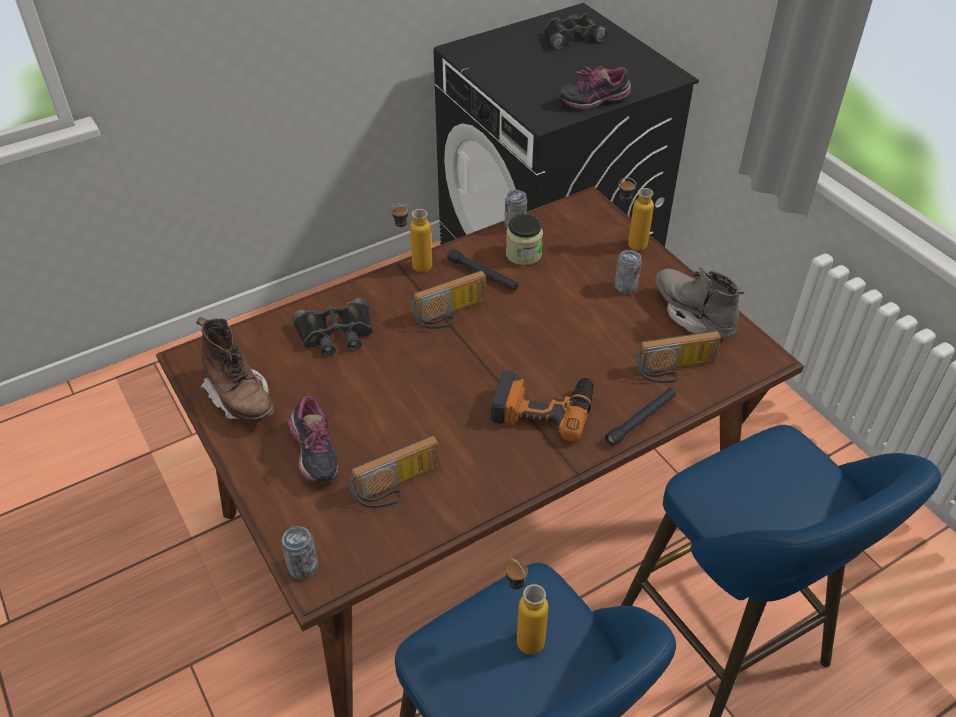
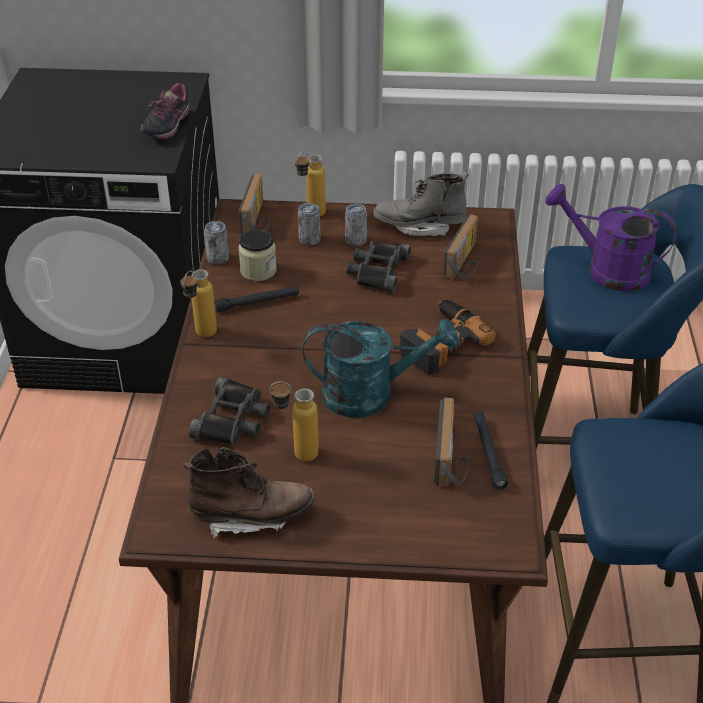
camera: 55 degrees left, 5 degrees down
can [282,526,318,579] -> can moved to [298,203,320,246]
shoe [288,395,338,482] -> none
radio [412,270,486,329] -> radio moved to [238,174,270,235]
bottle [506,558,548,655] -> bottle moved to [269,381,319,461]
black binoculars [544,14,608,49] -> black binoculars moved to [347,241,411,293]
black flashlight [605,388,676,447] -> black flashlight moved to [474,412,508,490]
none -> turquoise watering can [303,319,458,418]
none -> purple watering can [545,184,677,292]

